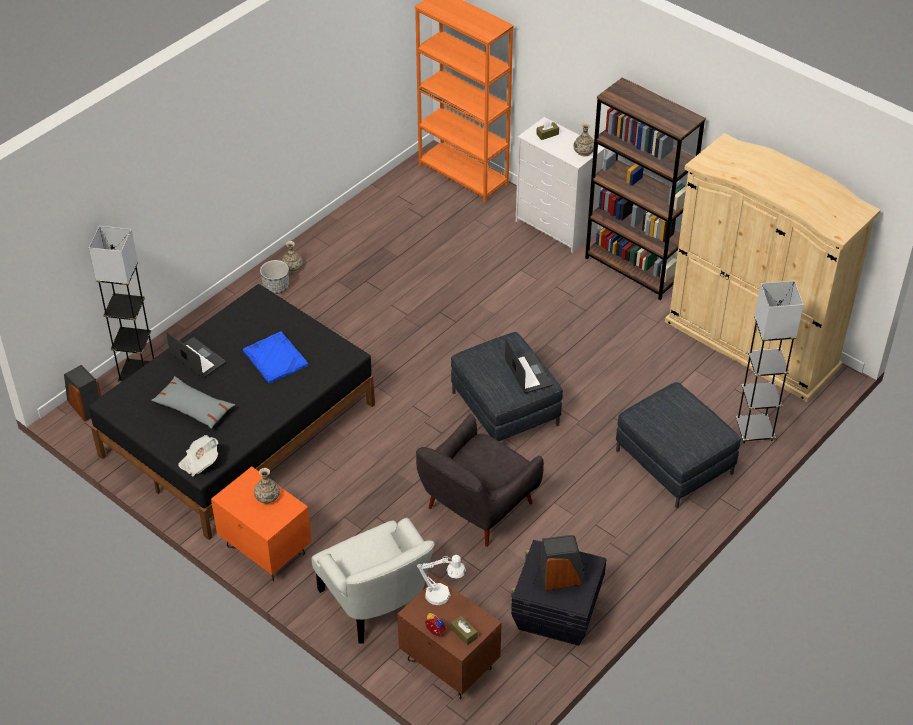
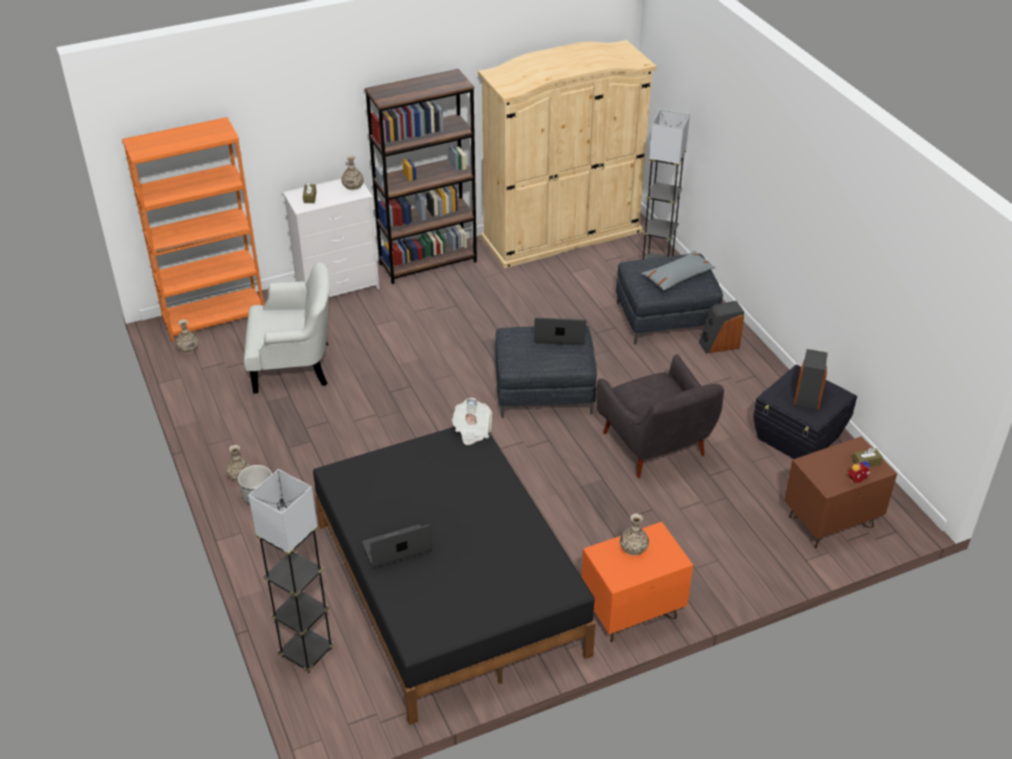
camera: 65 degrees left, 5 degrees down
speaker [64,365,101,421] -> speaker moved to [699,301,744,353]
grey pillow [151,376,235,429] -> grey pillow moved to [641,250,716,291]
newspaper [179,435,218,476] -> newspaper moved to [452,398,492,445]
blue tray [243,331,308,383] -> none
white armchair [311,518,435,644] -> white armchair moved to [244,262,330,394]
white table lamp [417,555,466,605] -> none
none -> vase [176,320,199,354]

